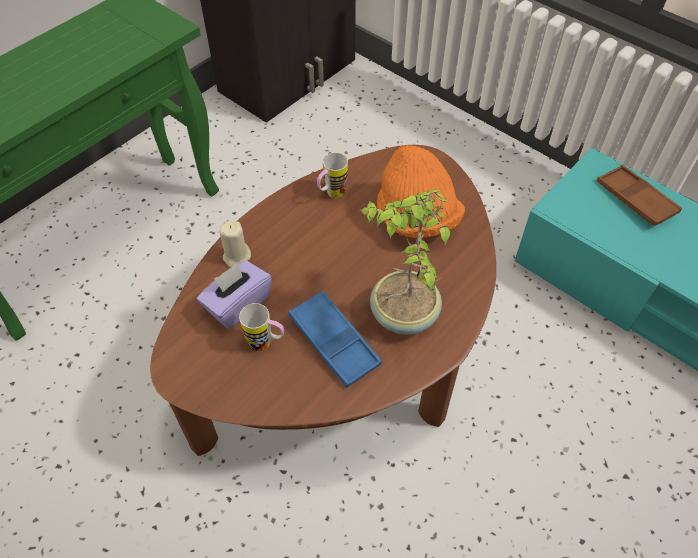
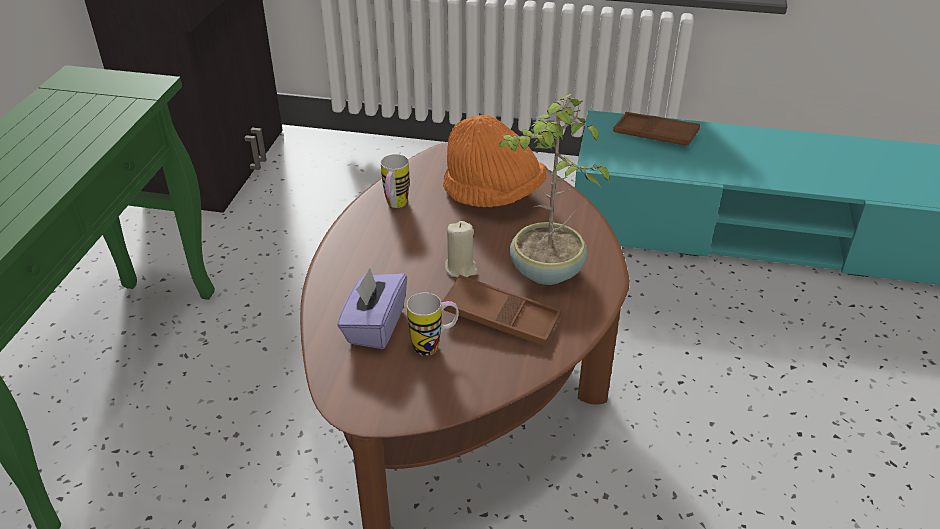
camera: 30 degrees left, 15 degrees down
beige candle [219,221,251,268] -> beige candle moved to [445,221,478,278]
blue tray [288,291,382,388] -> brown tray [441,275,561,347]

